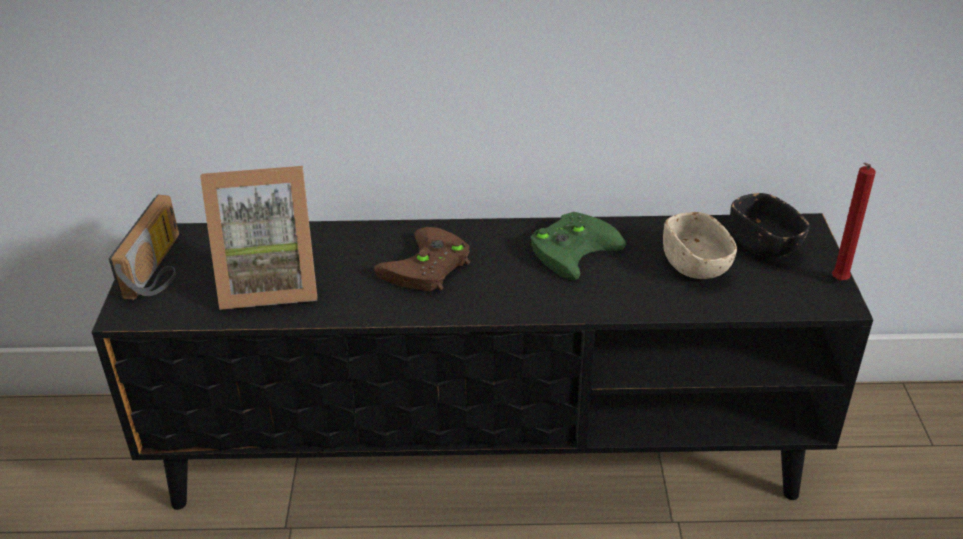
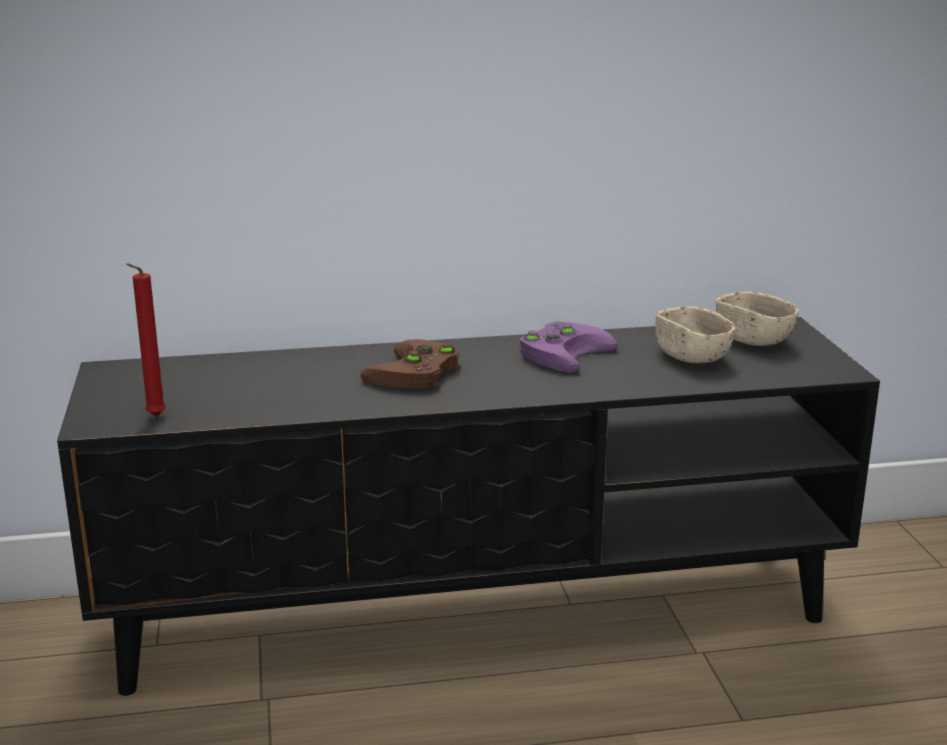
camera: 10 degrees left, 15 degrees down
radio [109,195,179,300] -> none
picture frame [200,166,317,310] -> none
green game controller [531,212,626,280] -> purple game controller [519,321,618,373]
black bowl [730,193,809,257] -> beige bowl [716,292,799,346]
red candle [832,163,876,281] -> red candle moved to [126,263,166,416]

